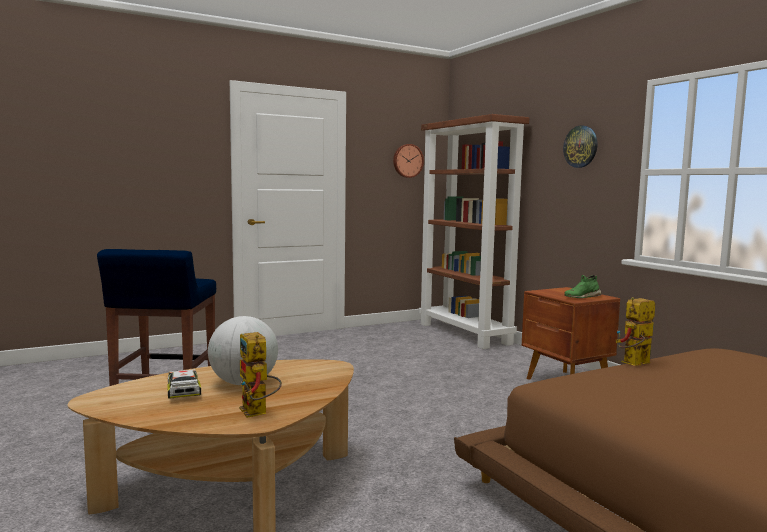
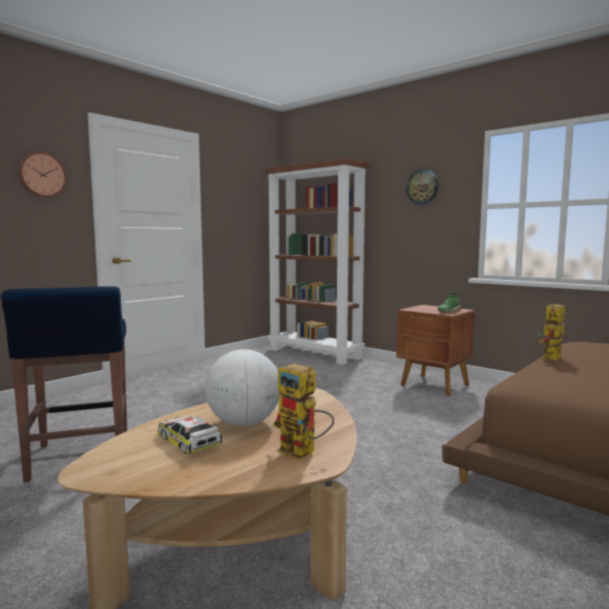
camera: 20 degrees left, 0 degrees up
wall clock [393,144,424,178] -> wall clock moved to [18,152,67,197]

